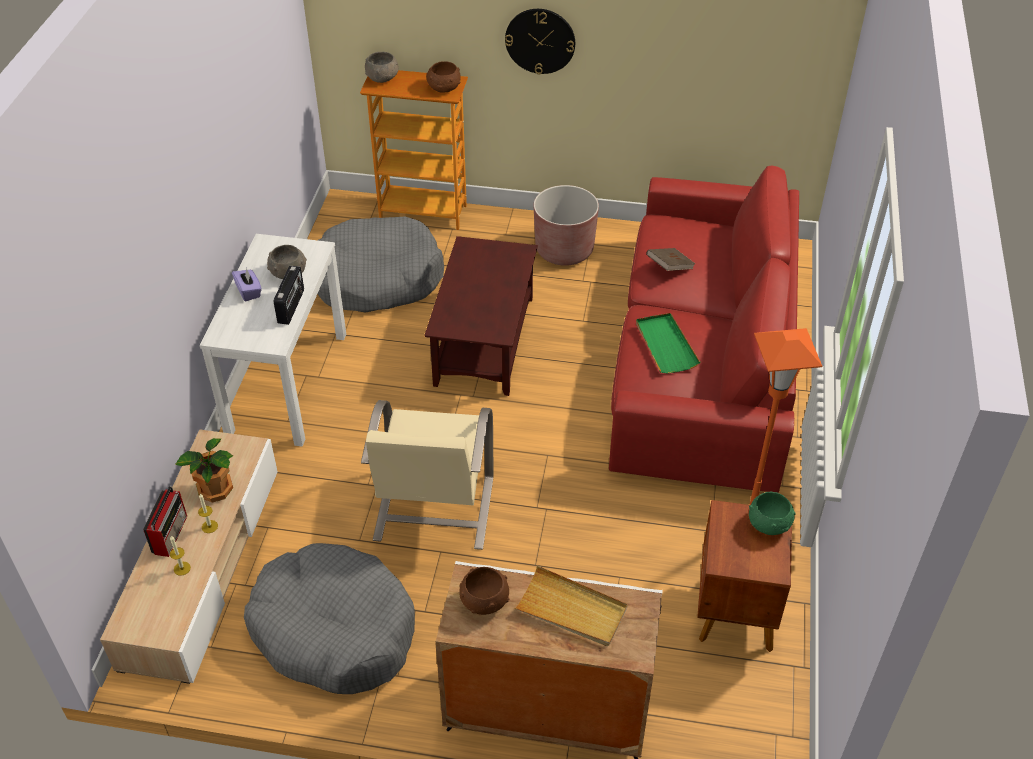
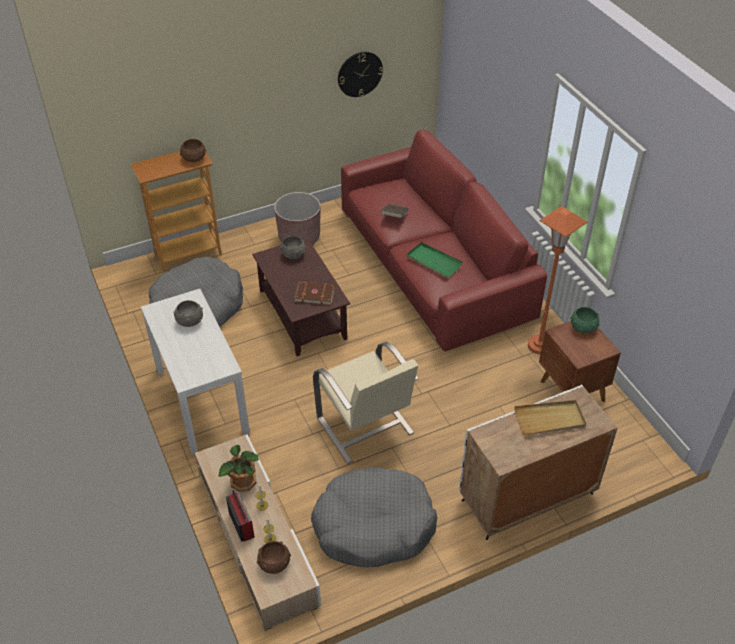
camera: 35 degrees left, 0 degrees up
purple tissue box [232,268,262,302] -> none
radio [274,266,304,325] -> none
grey bowl [365,52,399,83] -> grey bowl moved to [280,236,306,260]
brown bowl [459,567,509,615] -> brown bowl moved to [257,541,291,574]
wall clock [505,9,575,74] -> wall clock moved to [338,52,383,97]
none -> brown book [294,281,335,305]

